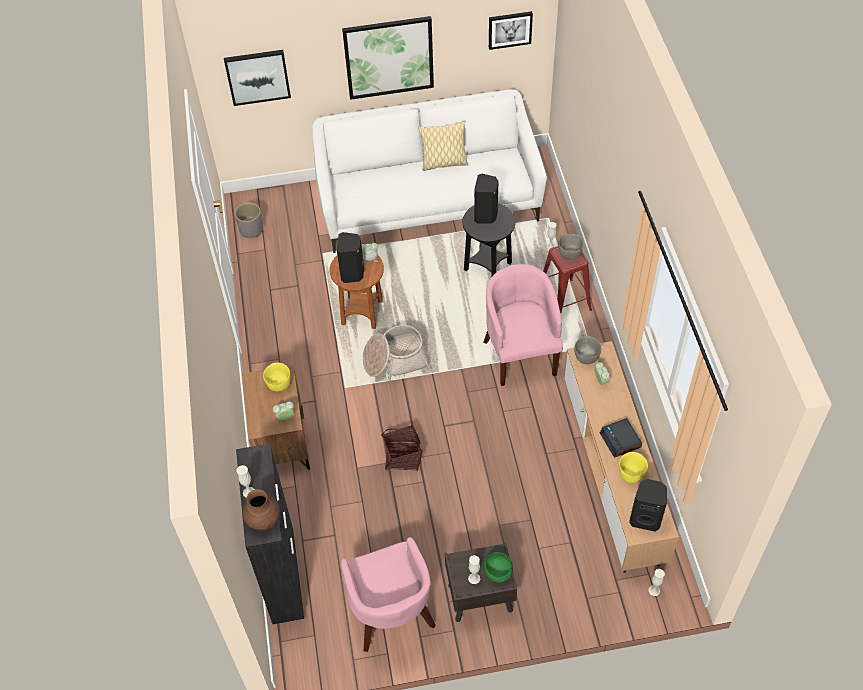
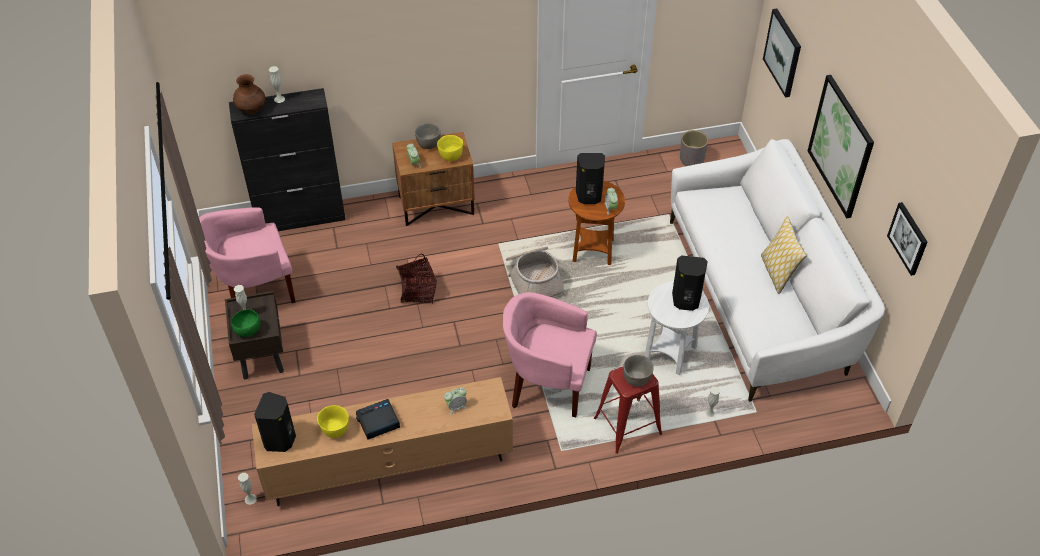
camera: 85 degrees right, 5 degrees down
black side table [462,203,515,276] -> white side table [645,281,709,375]
pink armchair [483,264,563,386] -> pink armchair turned 150 degrees counterclockwise [503,292,597,417]
grey bowl [574,336,601,364] -> grey bowl moved to [415,123,441,149]

